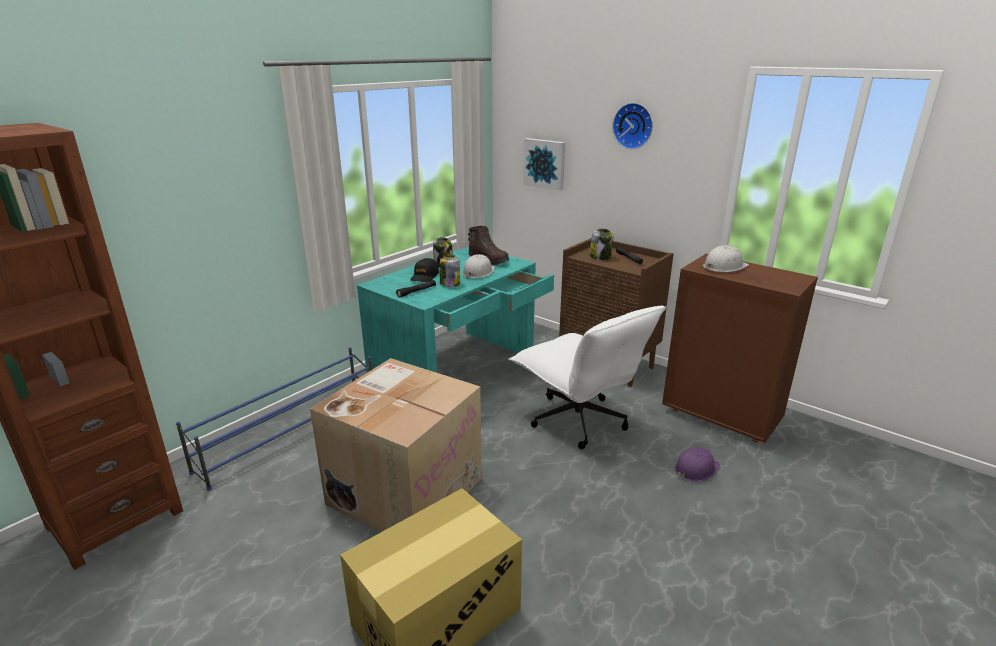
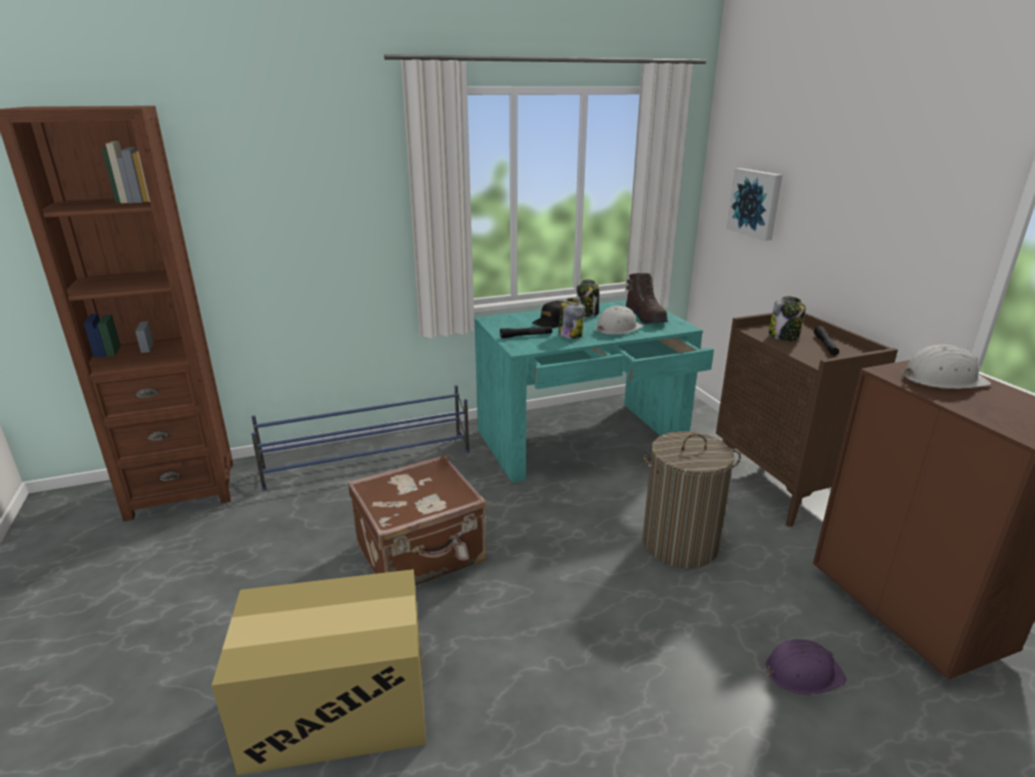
camera: 30 degrees right, 0 degrees up
cardboard box [310,358,482,532] -> brown suitcase [347,454,487,586]
white office chair [508,305,666,449] -> laundry basket [642,431,741,568]
wall clock [612,103,653,149] -> none

